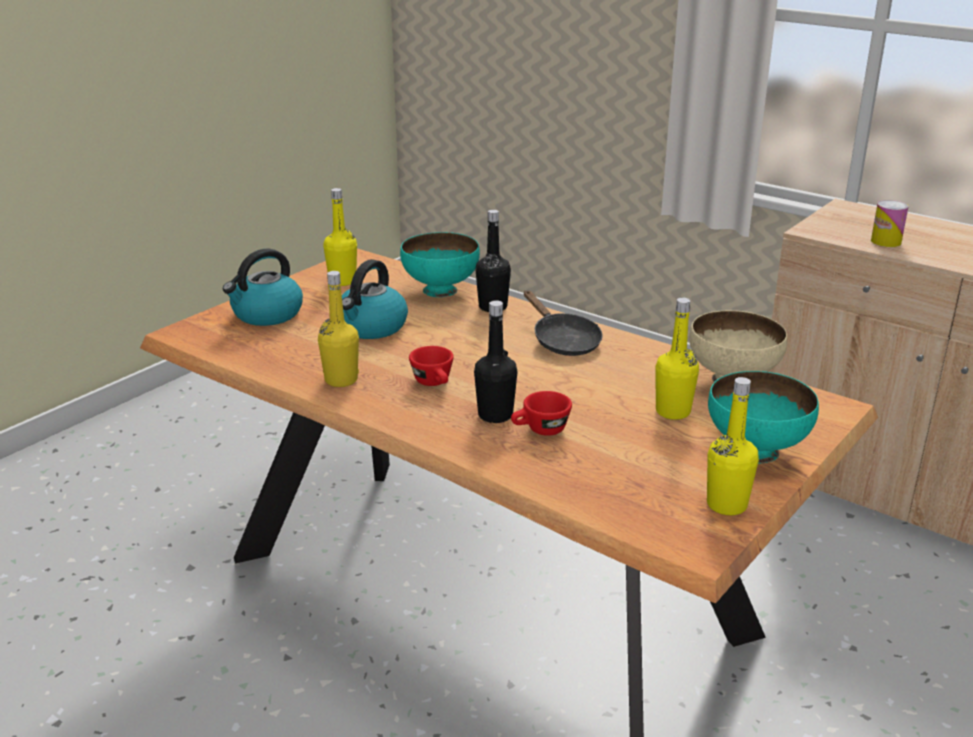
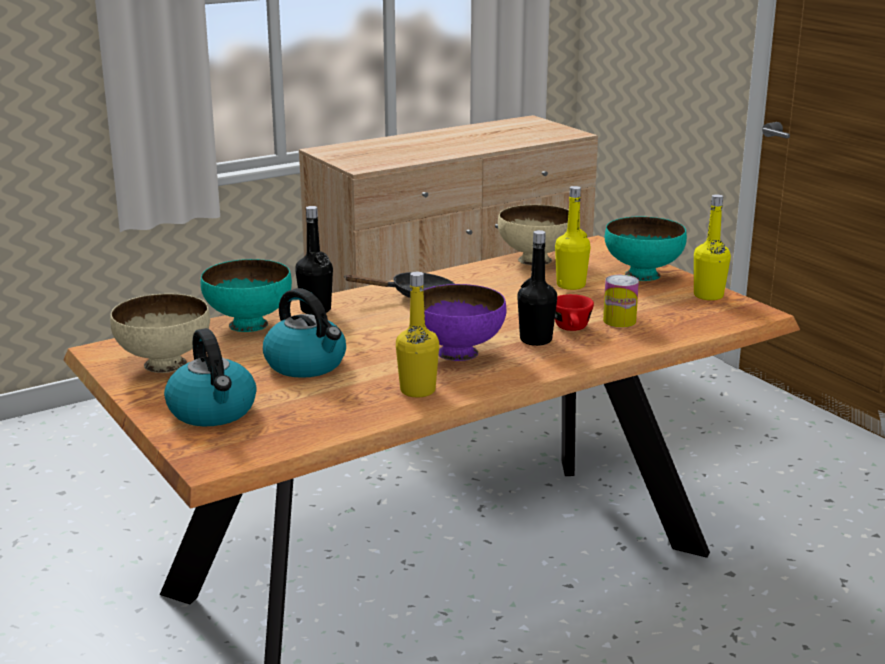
camera: 70 degrees left, 5 degrees down
yellow bottle [323,188,357,286] -> beige bowl [110,293,210,373]
red cup [409,346,454,386] -> purple bowl [423,284,506,361]
can [871,200,909,247] -> can moved to [603,275,639,327]

